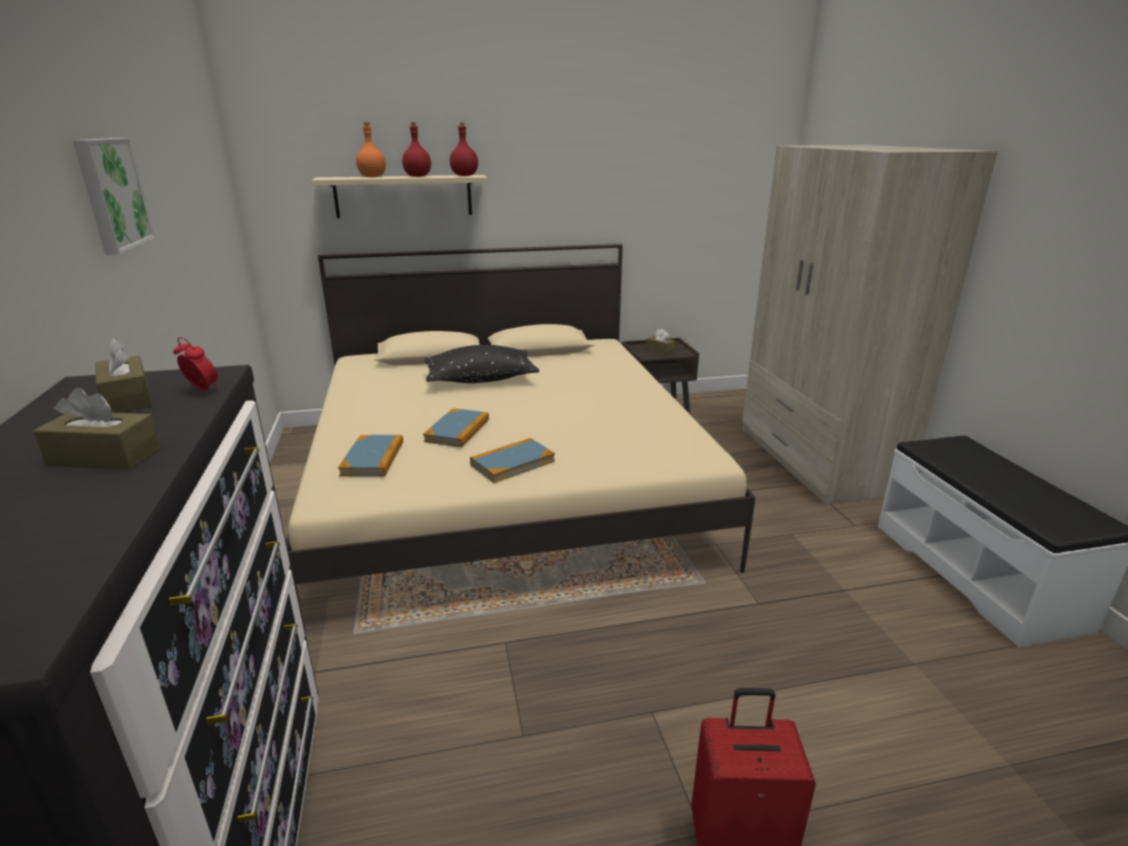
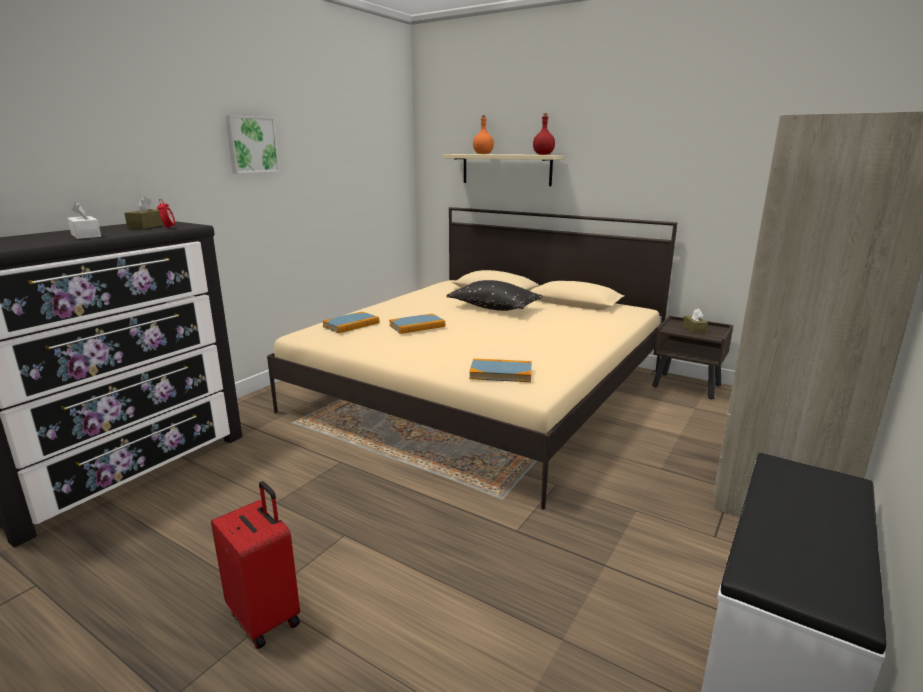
camera: 45 degrees right, 5 degrees down
brown tissue box [33,388,161,469] -> white tissue box [68,202,101,239]
red bottle [402,122,431,177] -> none
book [470,438,555,483] -> book moved to [469,358,532,382]

